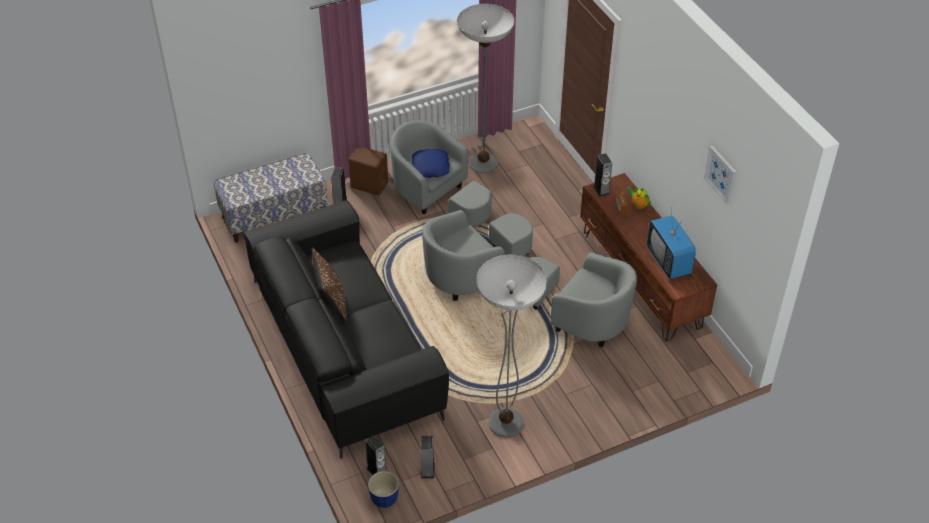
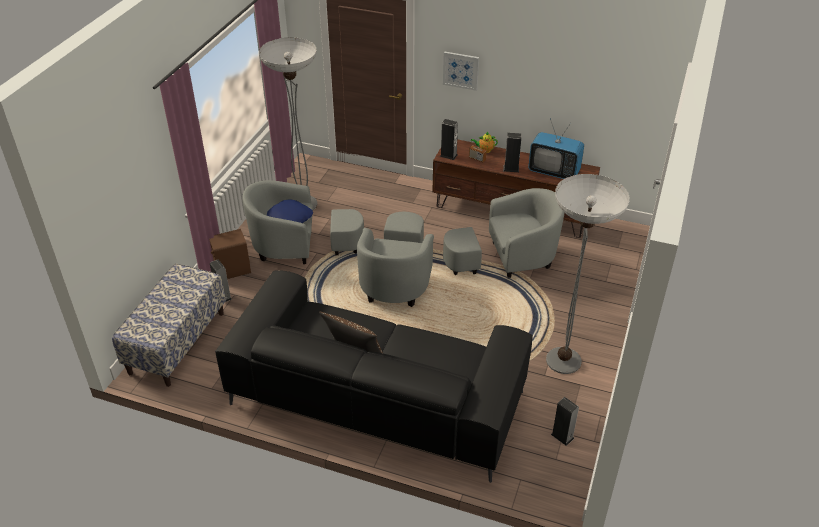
camera: 45 degrees left, 5 degrees down
speaker [365,435,386,475] -> speaker moved to [503,133,521,172]
planter [368,471,399,508] -> none
picture [704,146,736,204] -> picture moved to [443,52,479,91]

